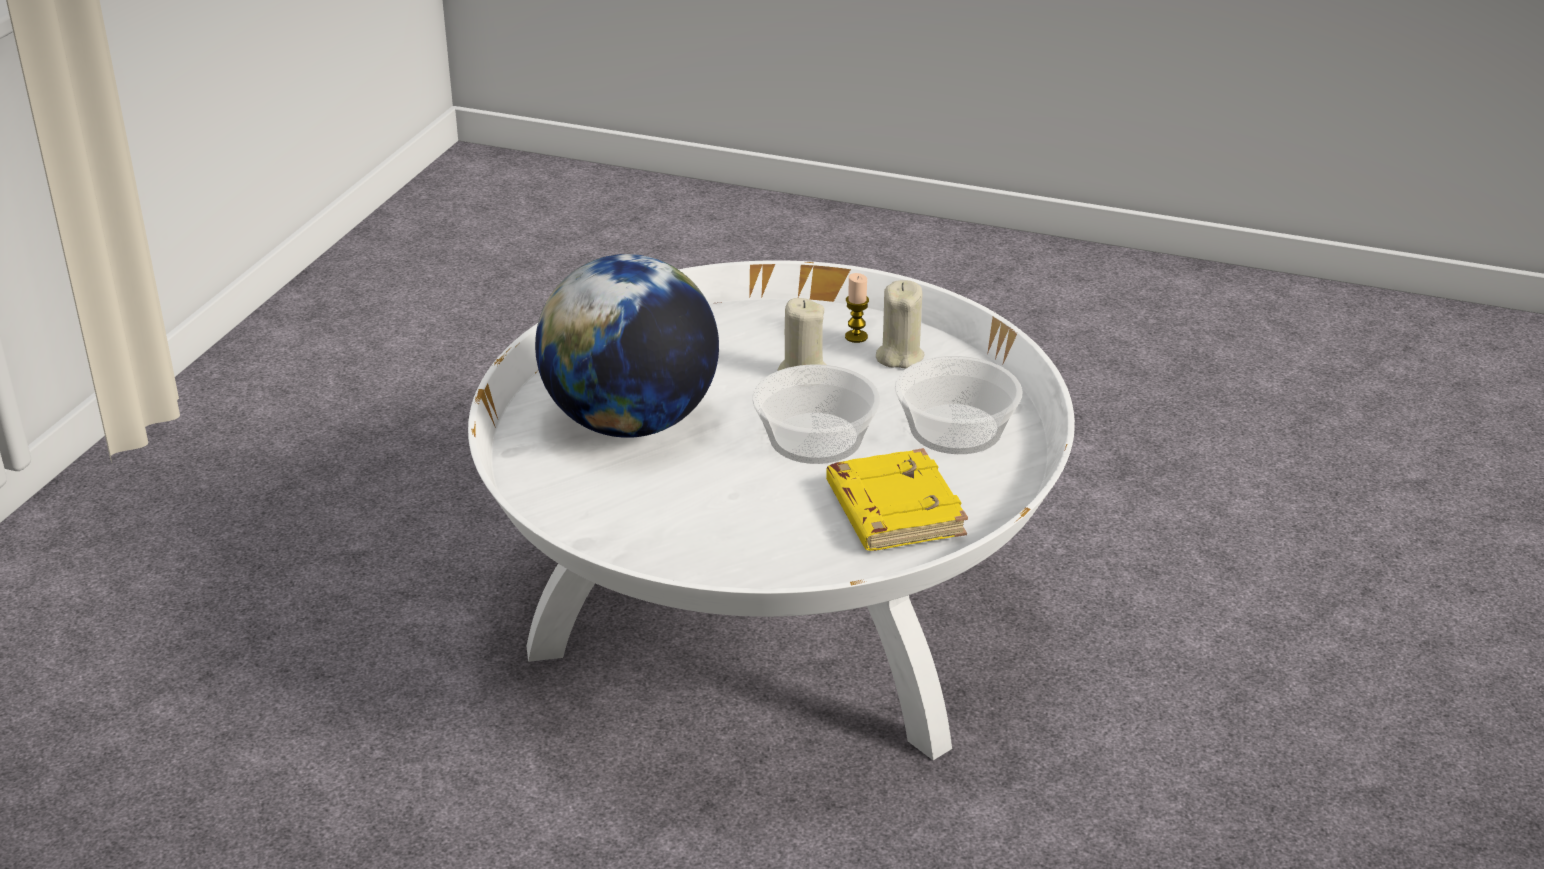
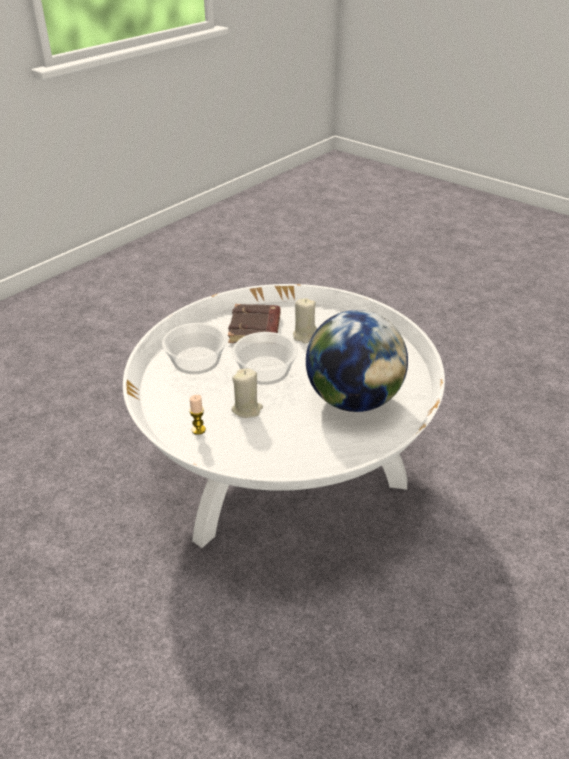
camera: 160 degrees left, 5 degrees up
yellow book [826,448,968,551] -> brown book [228,304,281,343]
beige candle [876,280,924,369] -> beige candle moved to [293,298,317,344]

